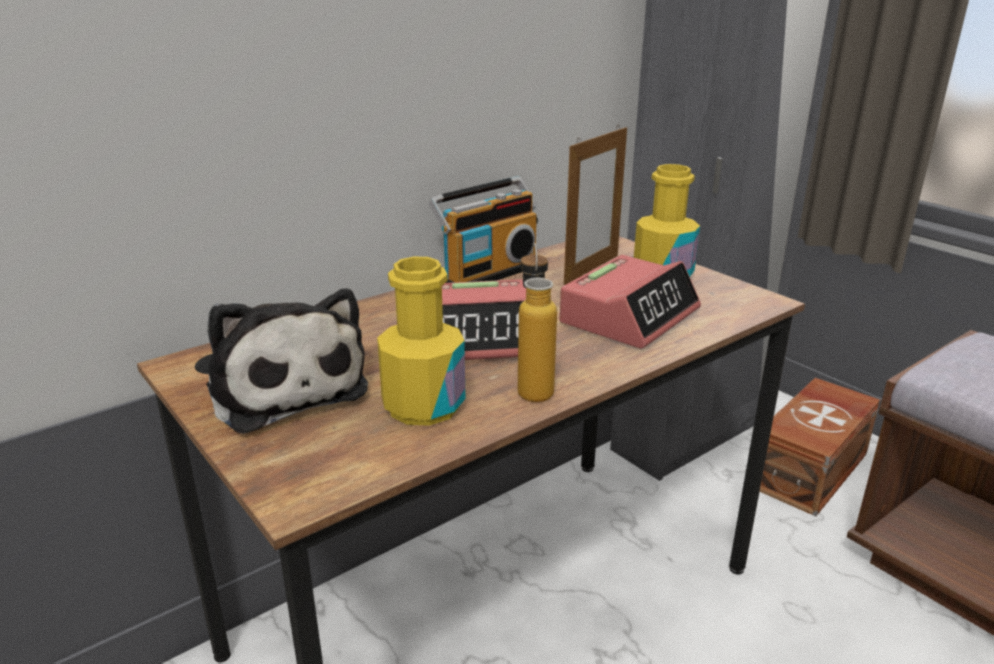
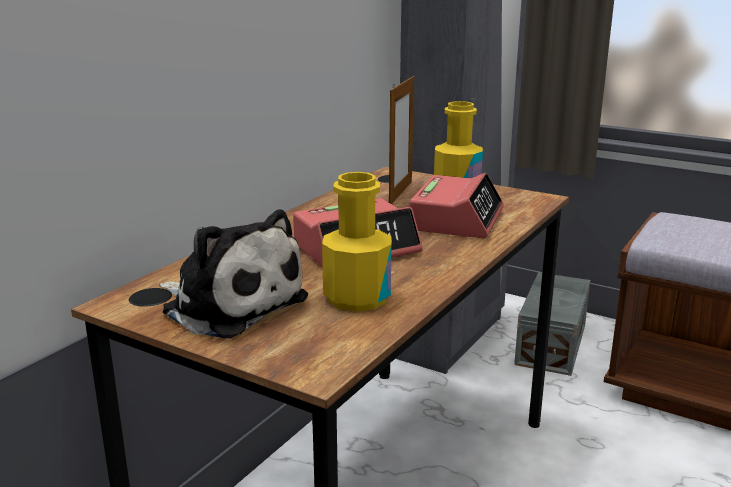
camera: 20 degrees left, 5 degrees down
radio [428,176,538,283] -> none
bottle [518,242,557,402] -> none
brown storage box [760,378,880,516] -> grey storage box [514,272,590,376]

